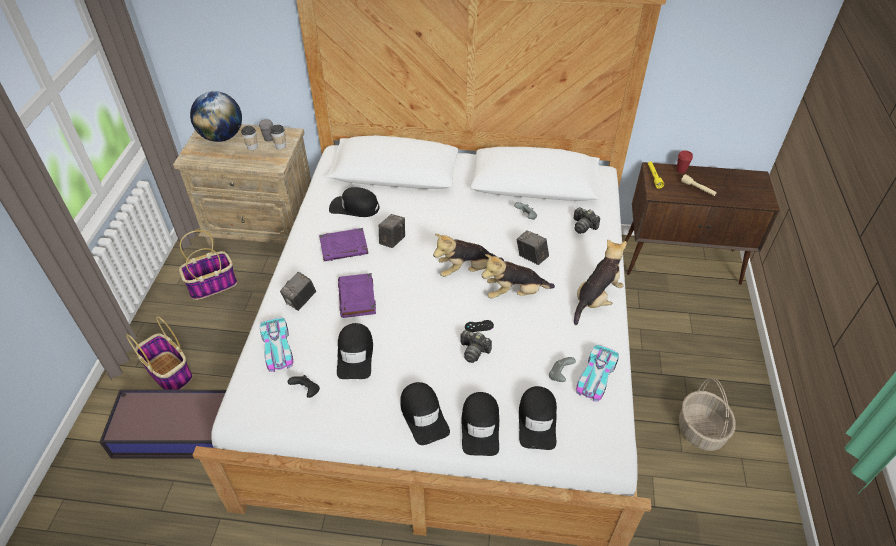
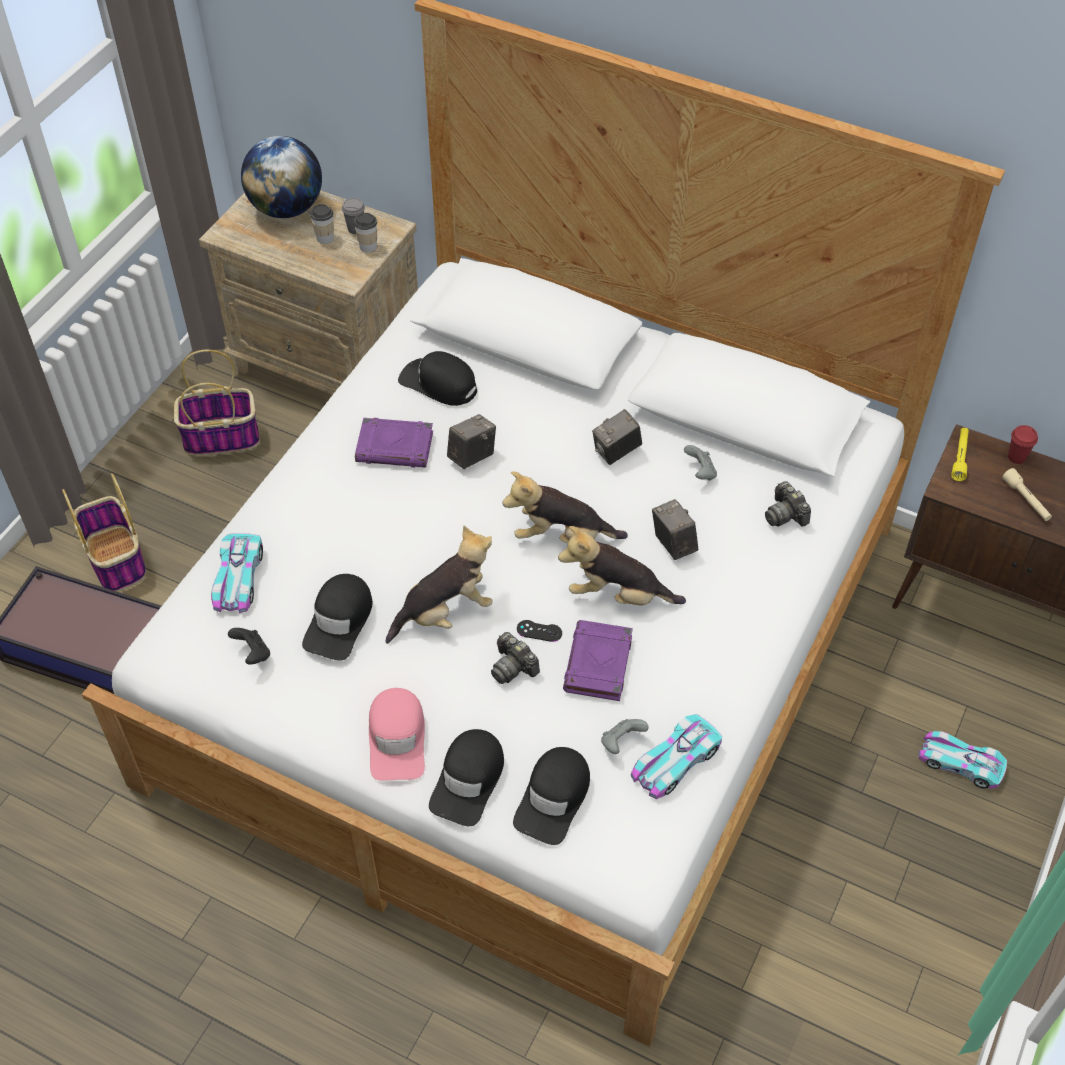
camera: 20 degrees right, 5 degrees up
camera [280,272,316,311] -> camera moved to [592,409,642,465]
purple book [338,273,376,318] -> purple book moved to [563,620,633,701]
black cap [400,382,450,445] -> pink cap [369,688,425,781]
plush toy [574,239,627,325] -> plush toy moved to [386,526,493,644]
basket [679,378,736,451] -> none
none -> toy car [918,731,1007,789]

